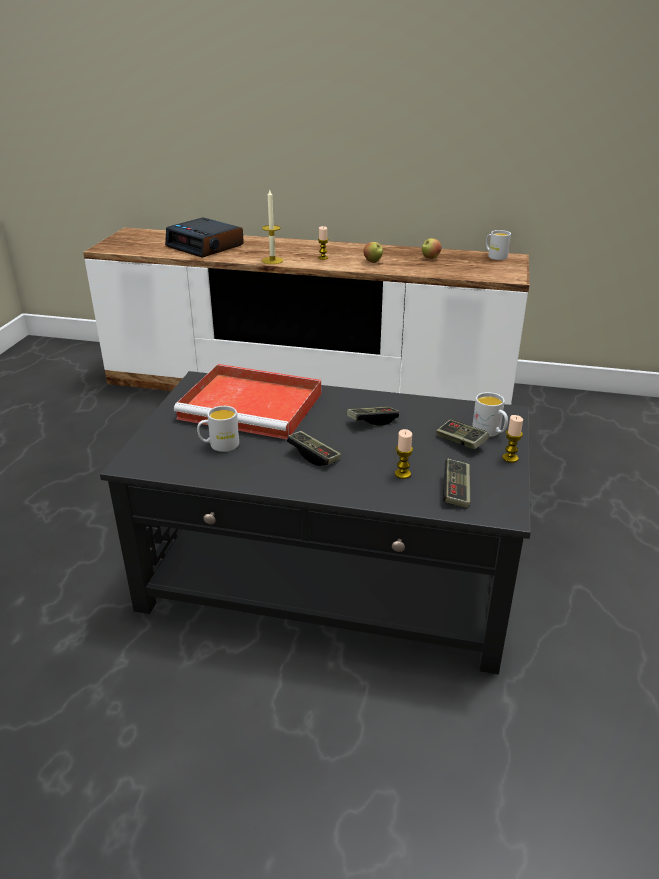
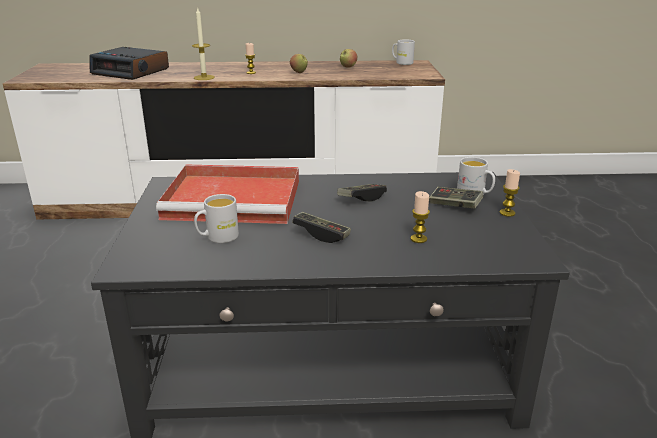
camera: 15 degrees left, 5 degrees down
game controller [443,459,470,508] -> none

